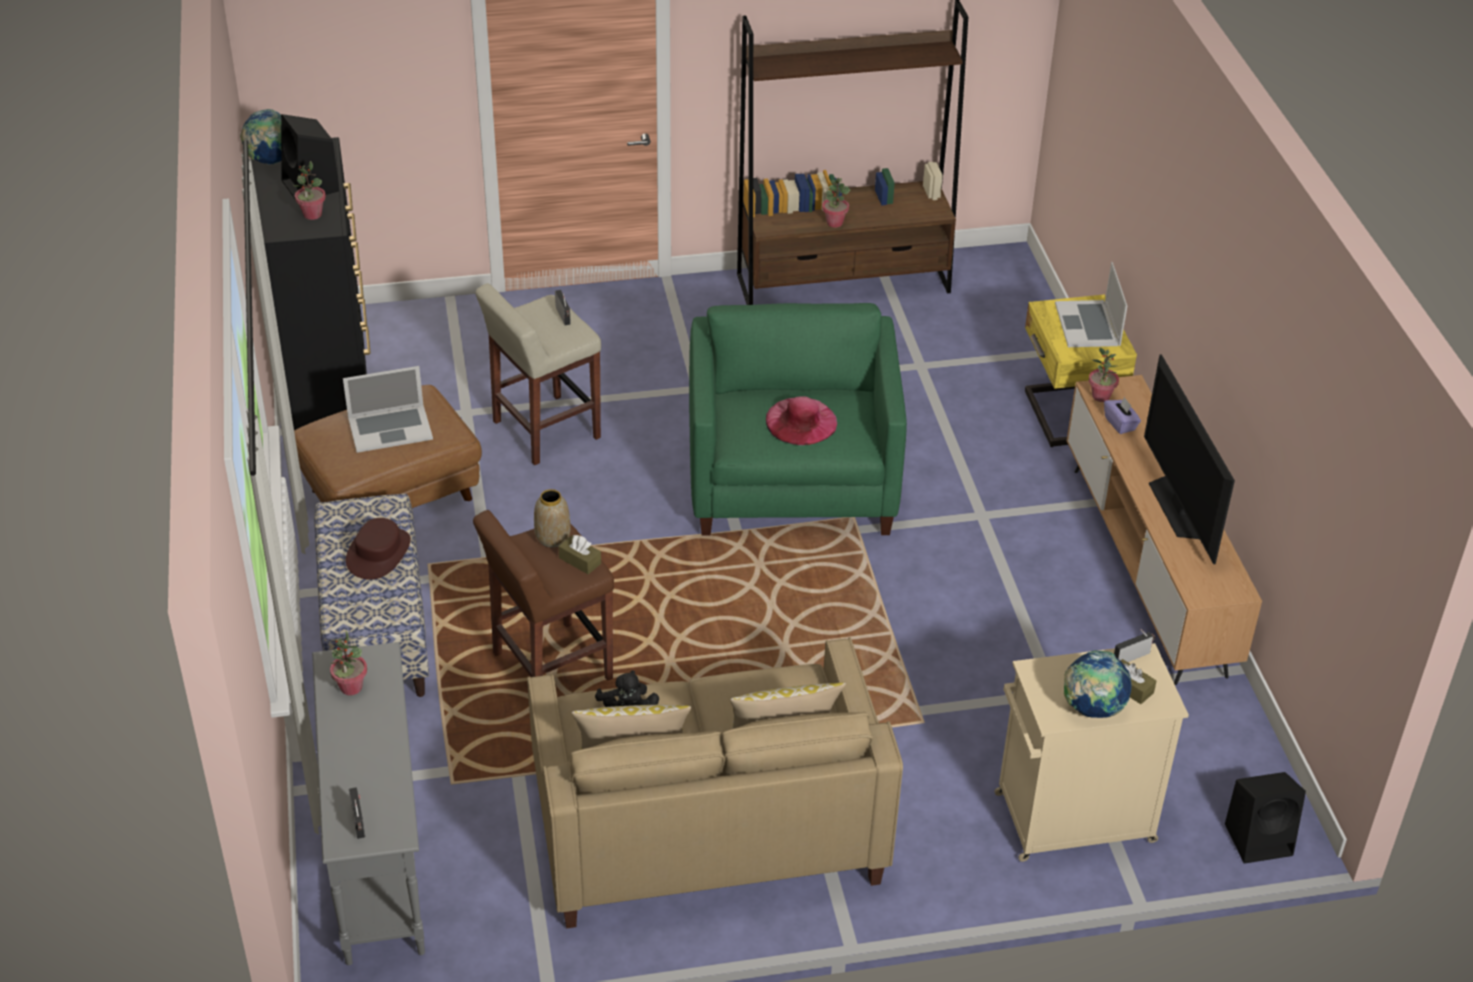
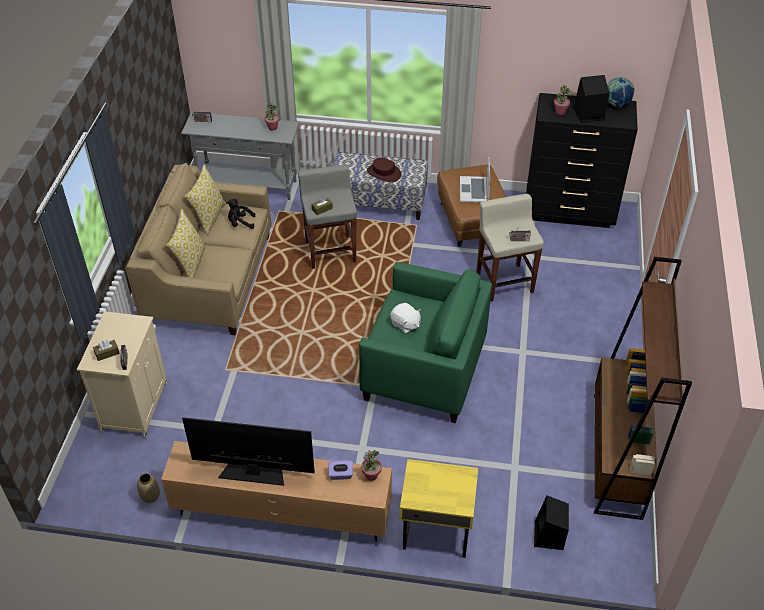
camera: 110 degrees right, 5 degrees up
brown stool [473,510,614,681] -> grey stool [298,165,357,269]
vase [534,489,570,547] -> vase moved to [137,473,160,503]
pink hat [766,396,837,445] -> white plush toy [390,303,421,334]
potted plant [822,178,850,228] -> none
laptop [1055,262,1127,347] -> none
globe [1064,651,1131,718] -> none
black speaker [1225,772,1306,864] -> black speaker moved to [534,496,569,550]

